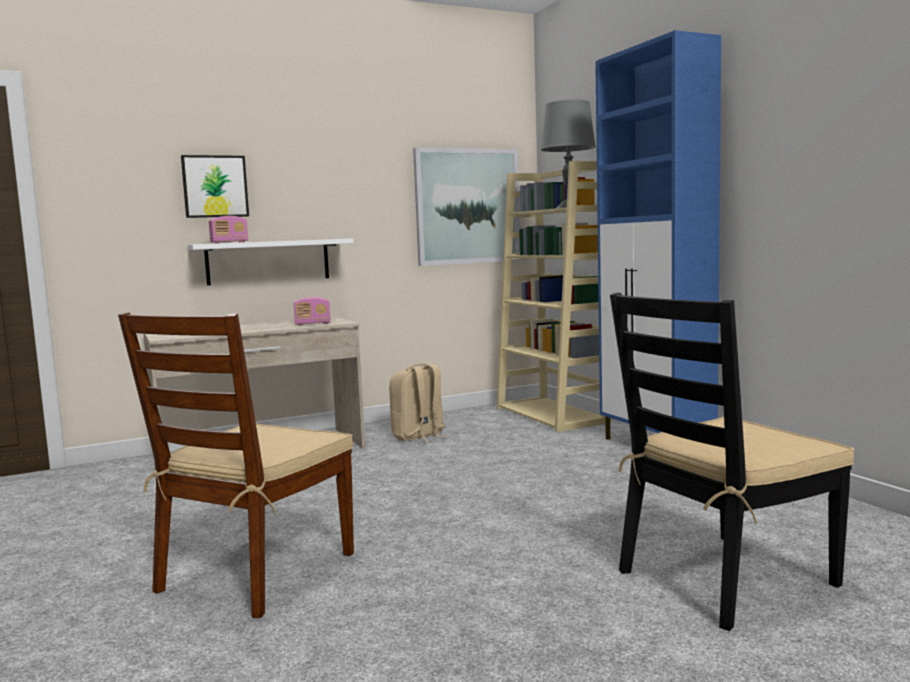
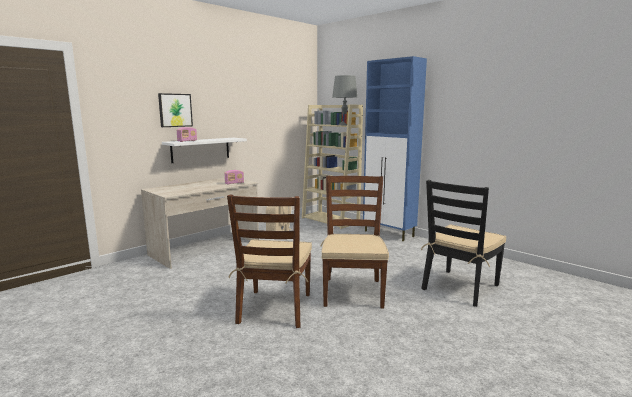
camera: 20 degrees left, 5 degrees up
picture [413,148,521,266] -> none
none -> brown chair [321,176,389,309]

